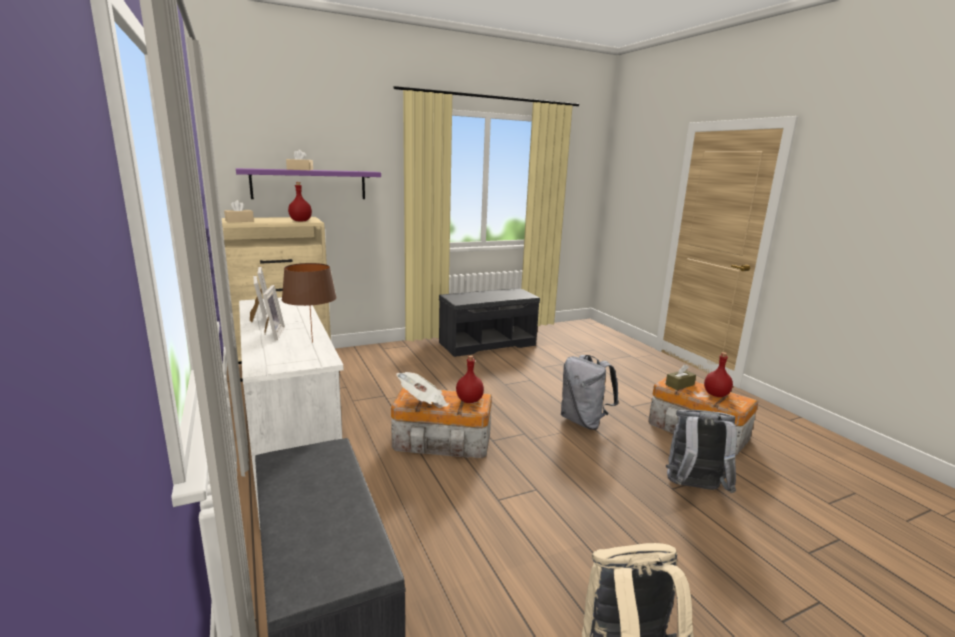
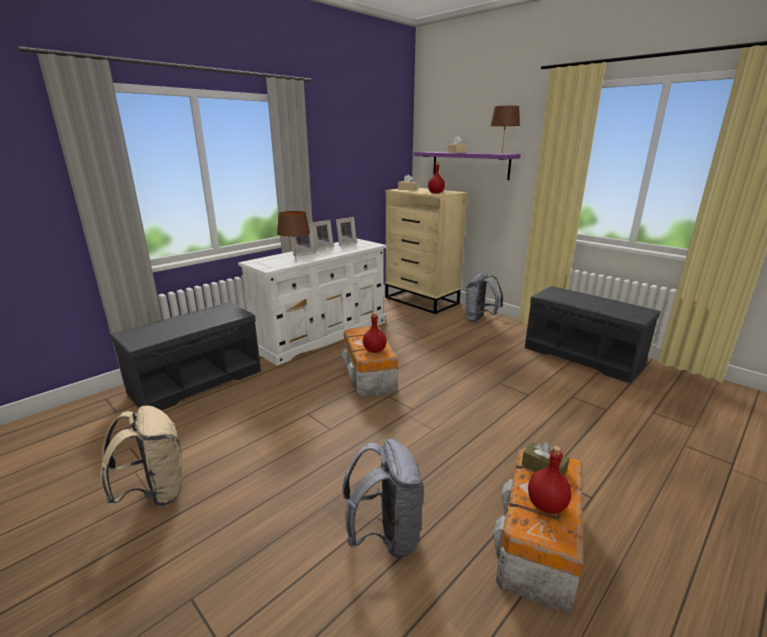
camera: 70 degrees right, 5 degrees up
newspaper [396,372,448,406] -> none
grey backpack [561,355,619,430] -> grey backpack moved to [465,273,503,322]
none -> brown table lamp [490,106,520,153]

